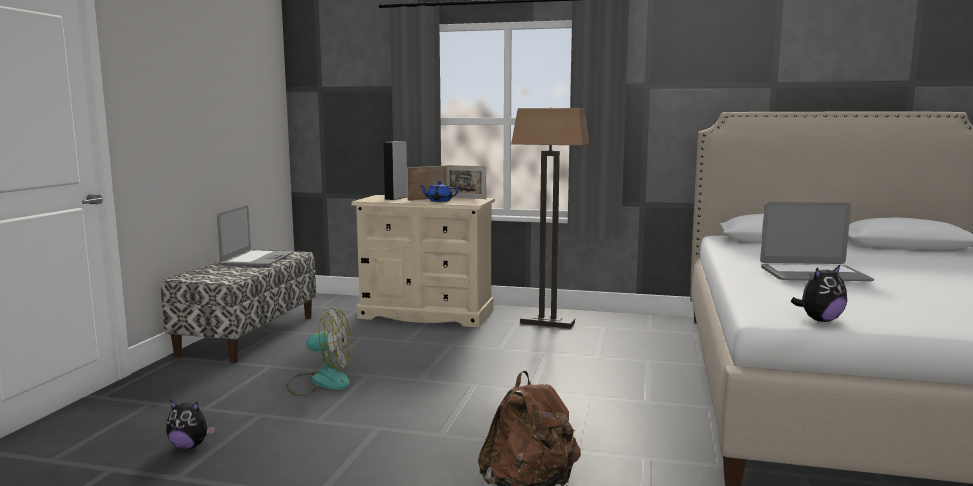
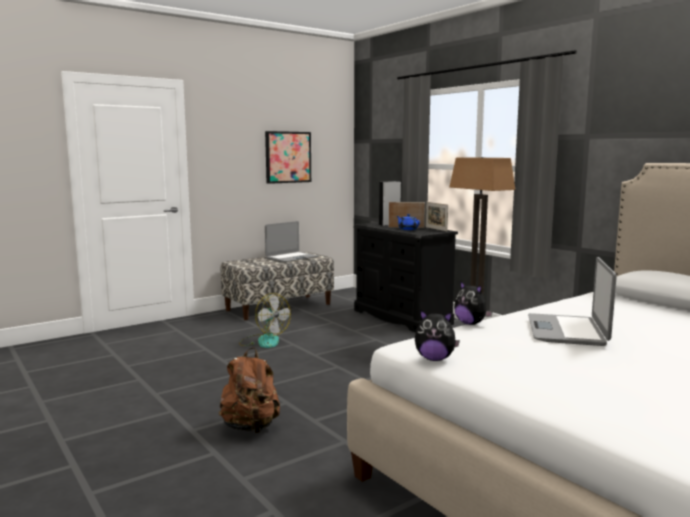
camera: 40 degrees right, 0 degrees up
plush toy [166,400,215,449] -> plush toy moved to [454,281,493,325]
beige dresser [351,195,495,327] -> black dresser [353,222,458,332]
laptop [760,202,874,281] -> laptop turned 60 degrees clockwise [528,257,617,346]
none -> picture [265,131,311,184]

